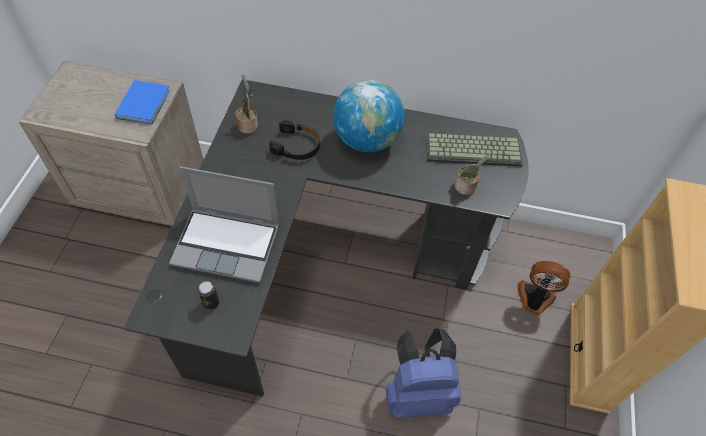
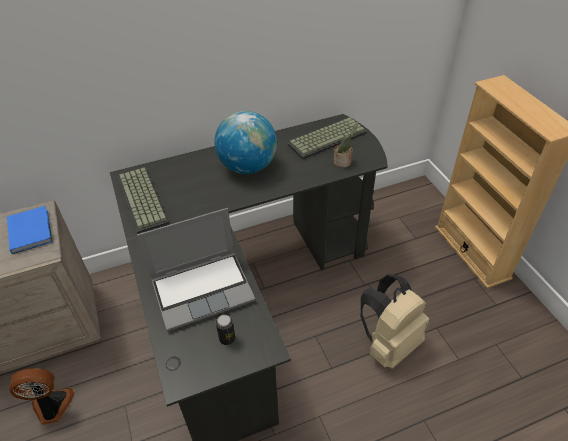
camera: 30 degrees left, 10 degrees down
potted plant [235,75,258,134] -> keyboard [118,167,169,234]
black headphones [269,120,320,160] -> none
blue backpack [386,328,462,418] -> beige backpack [360,274,429,369]
fan [518,261,570,315] -> fan moved to [9,368,74,425]

